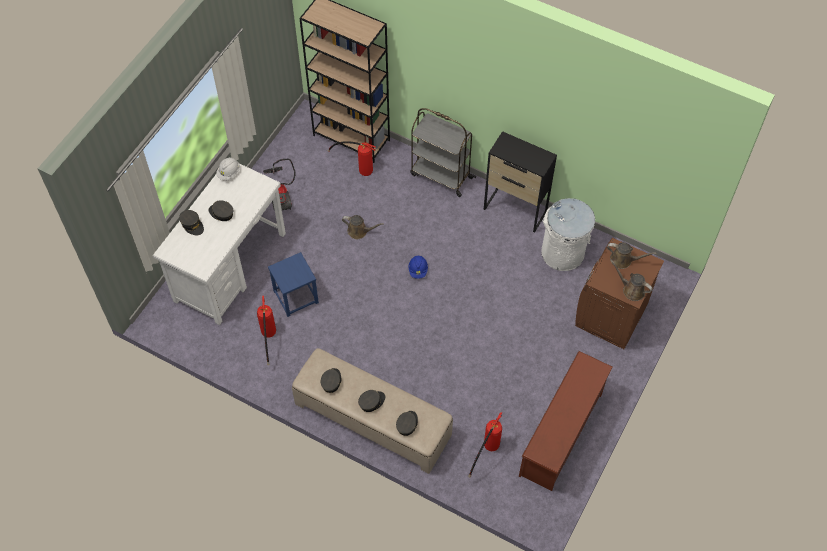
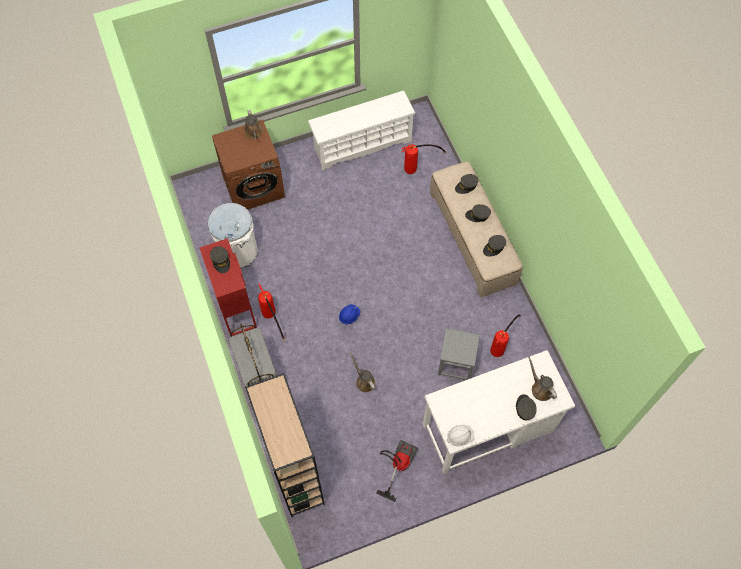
camera: 140 degrees left, 5 degrees up
grey cap [209,200,233,221] -> grey cap moved to [210,246,230,273]
blue stool [268,252,319,317] -> grey stool [438,328,480,380]
fire extinguisher [328,141,376,176] -> fire extinguisher moved to [258,284,285,341]
black cabinet [484,131,557,233] -> red cabinet [200,238,257,336]
brown shoe rack [519,351,613,491] -> white shoe rack [308,91,416,171]
brown watering can [607,242,656,269] -> brown watering can moved to [528,356,557,401]

